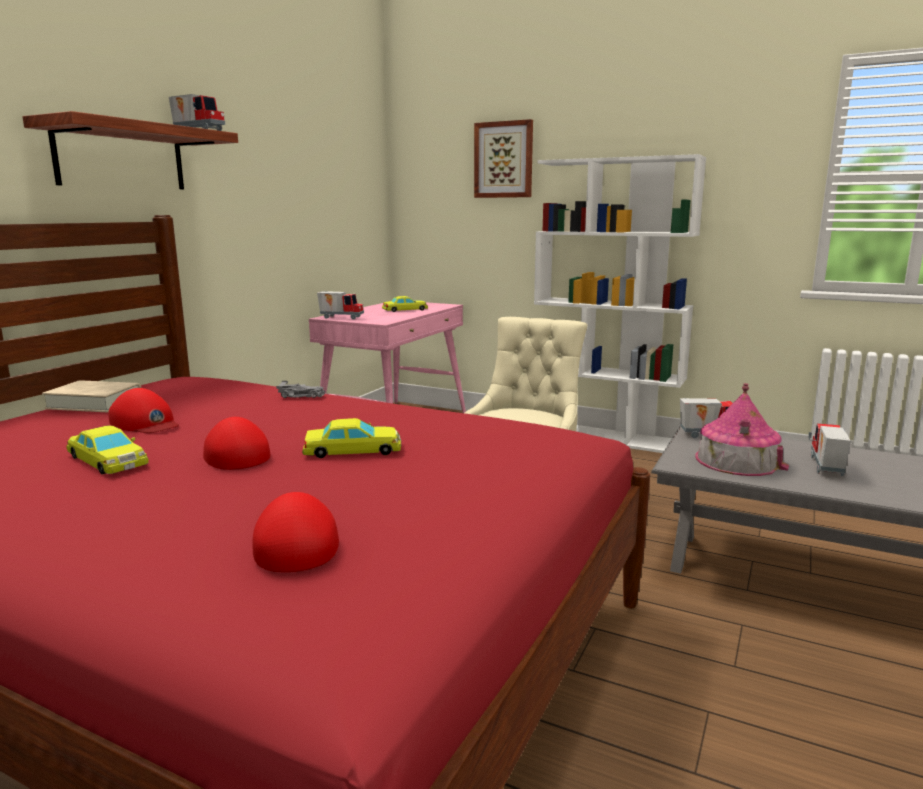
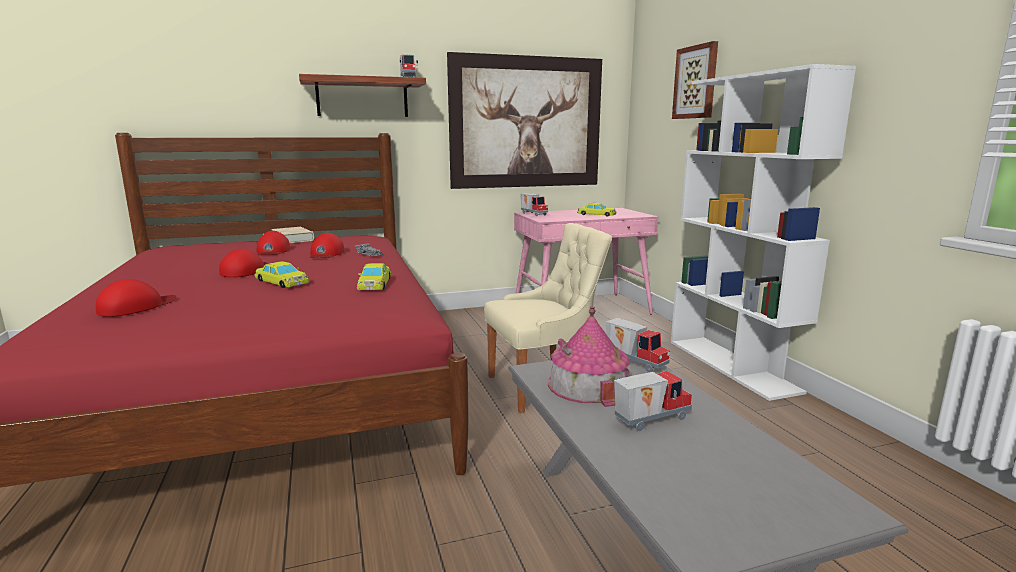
camera: 45 degrees right, 0 degrees up
yellow toy car [66,426,149,474] -> yellow toy car moved to [357,263,391,290]
none -> red cap [310,233,344,258]
none -> picture [447,52,602,189]

